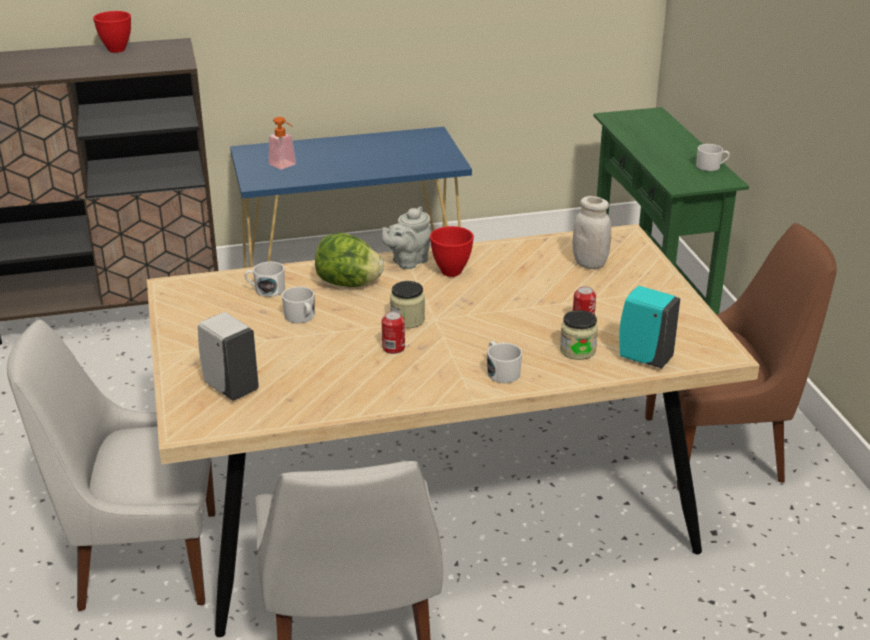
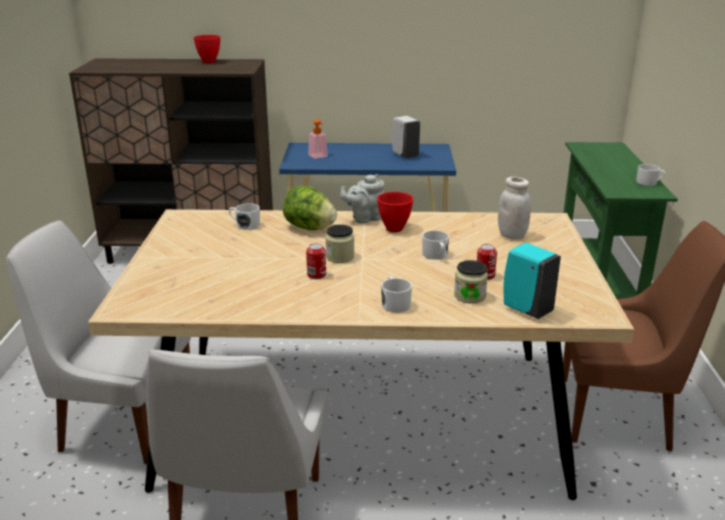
camera: 15 degrees right, 5 degrees down
white soap dispenser [198,312,259,401] -> white soap dispenser moved to [392,116,420,158]
white mug [282,286,315,323] -> white mug moved to [422,230,449,260]

